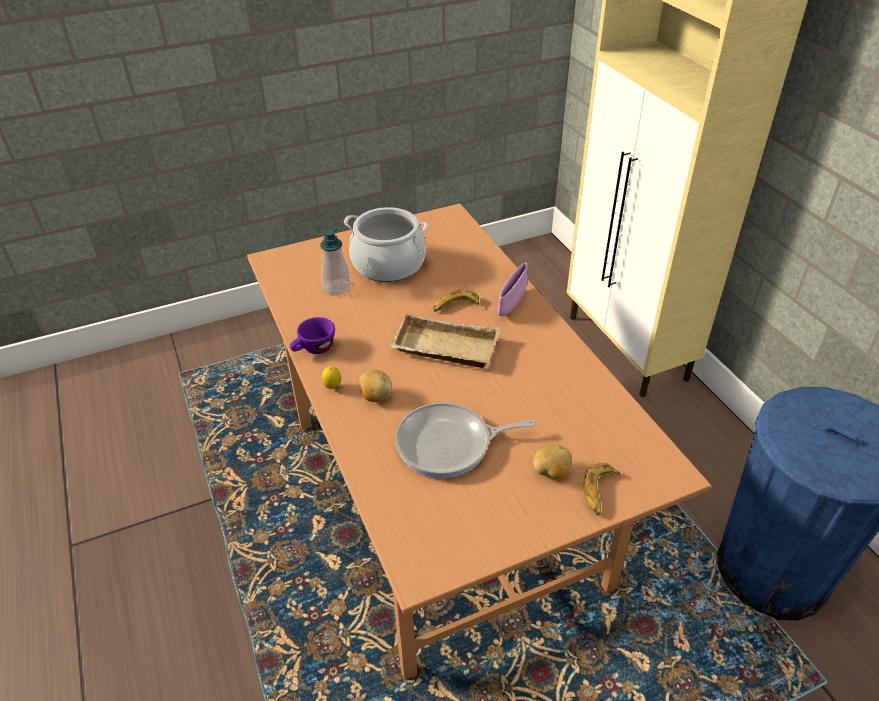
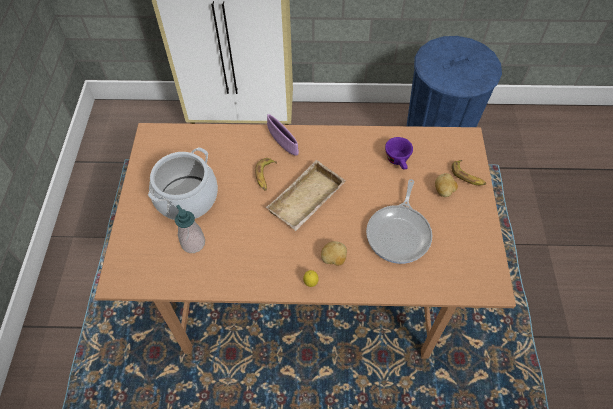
camera: 65 degrees left, 15 degrees up
purple cup [290,317,335,354] -> purple cup moved to [385,137,413,170]

